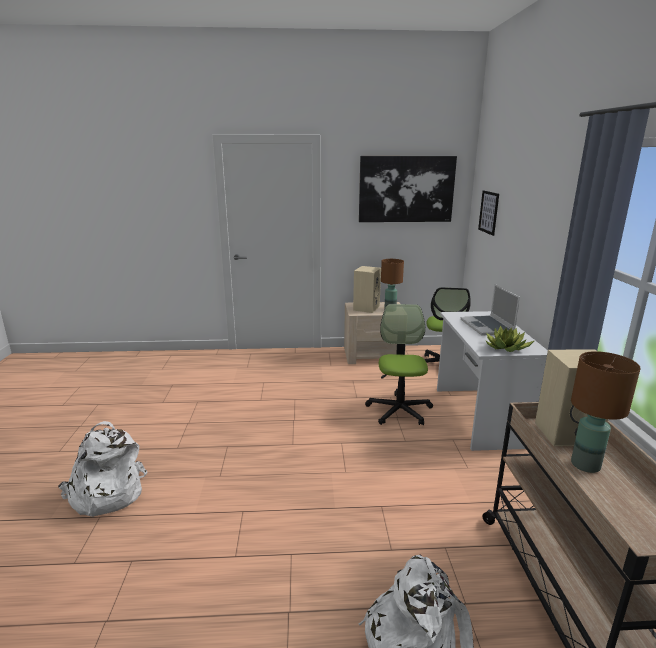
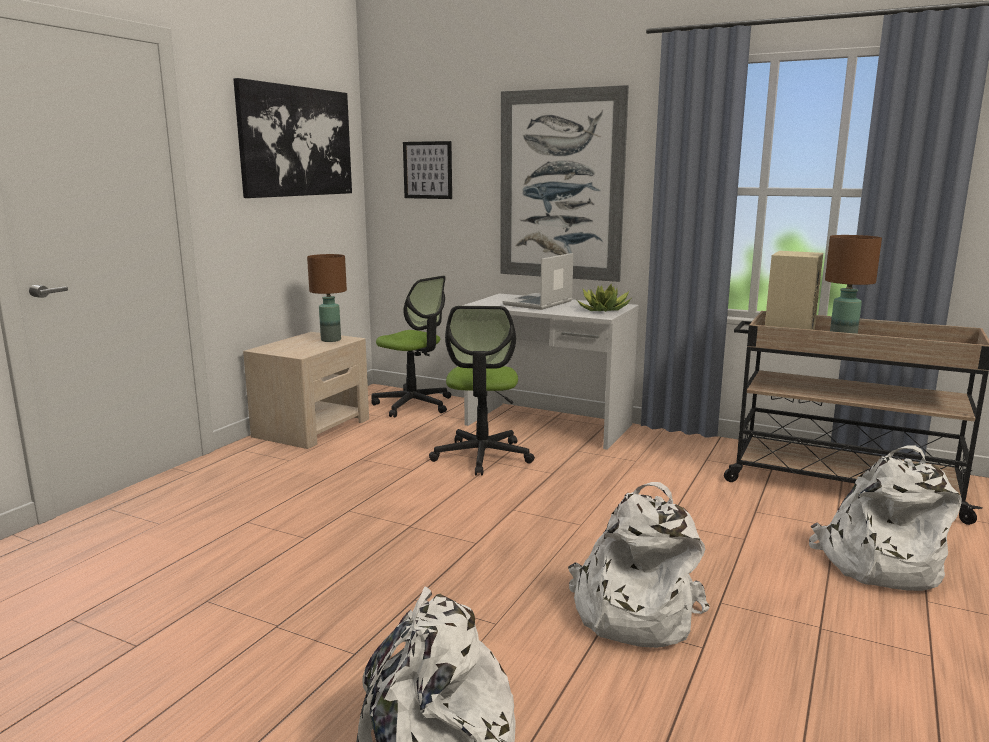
camera: 60 degrees left, 5 degrees down
beige speaker [353,266,381,313] -> none
office chair [365,304,433,425] -> office chair turned 120 degrees counterclockwise [429,306,535,476]
laptop [461,284,520,336] -> laptop turned 105 degrees clockwise [502,253,573,310]
none -> picture [500,85,629,282]
none -> white backpack [568,482,709,648]

